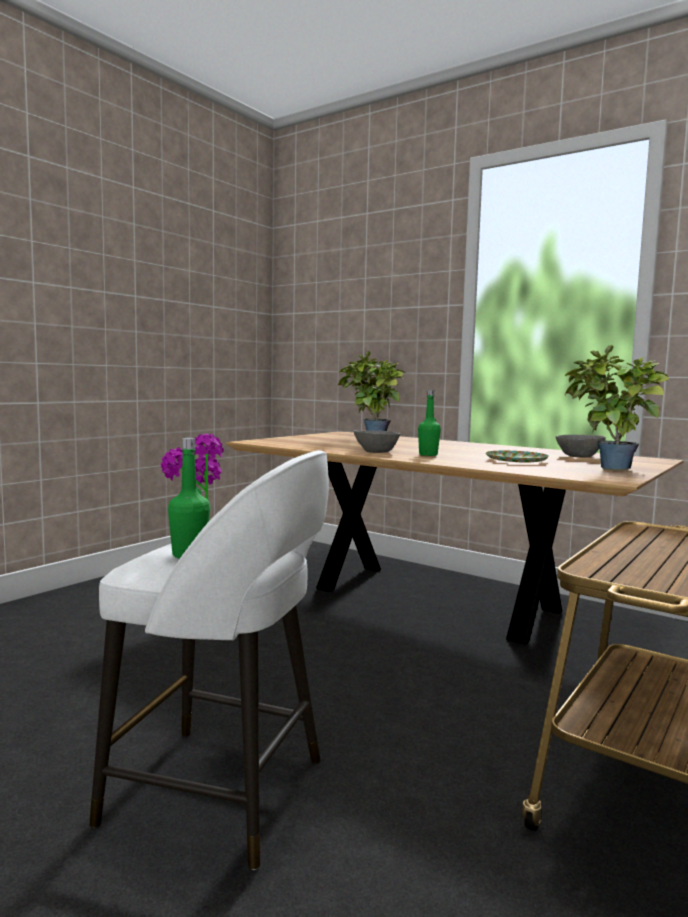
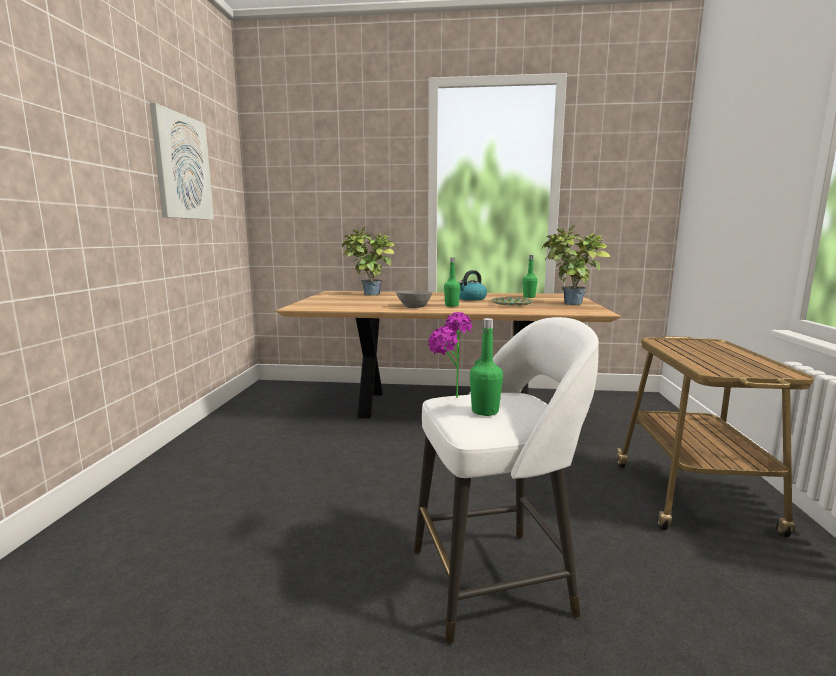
camera: 30 degrees left, 5 degrees up
grey bowl [556,435,606,457] -> green bottle [523,255,538,298]
none -> picture [150,103,214,220]
none -> kettle [458,270,487,301]

